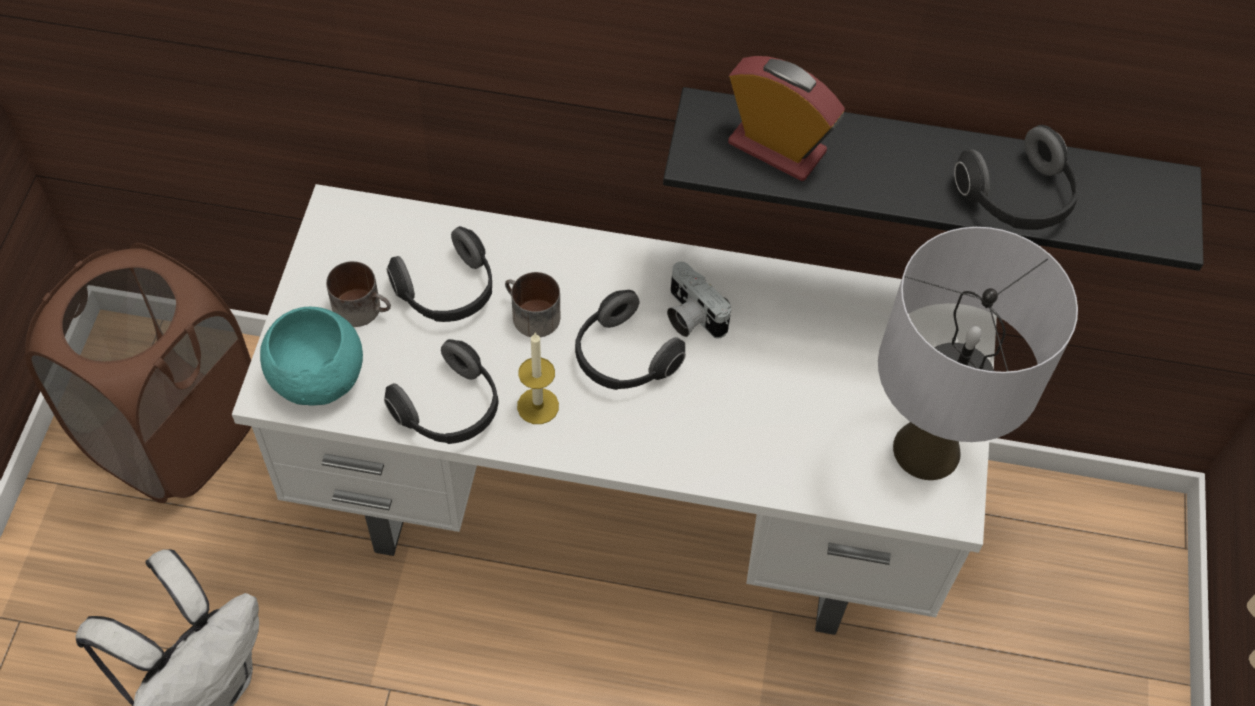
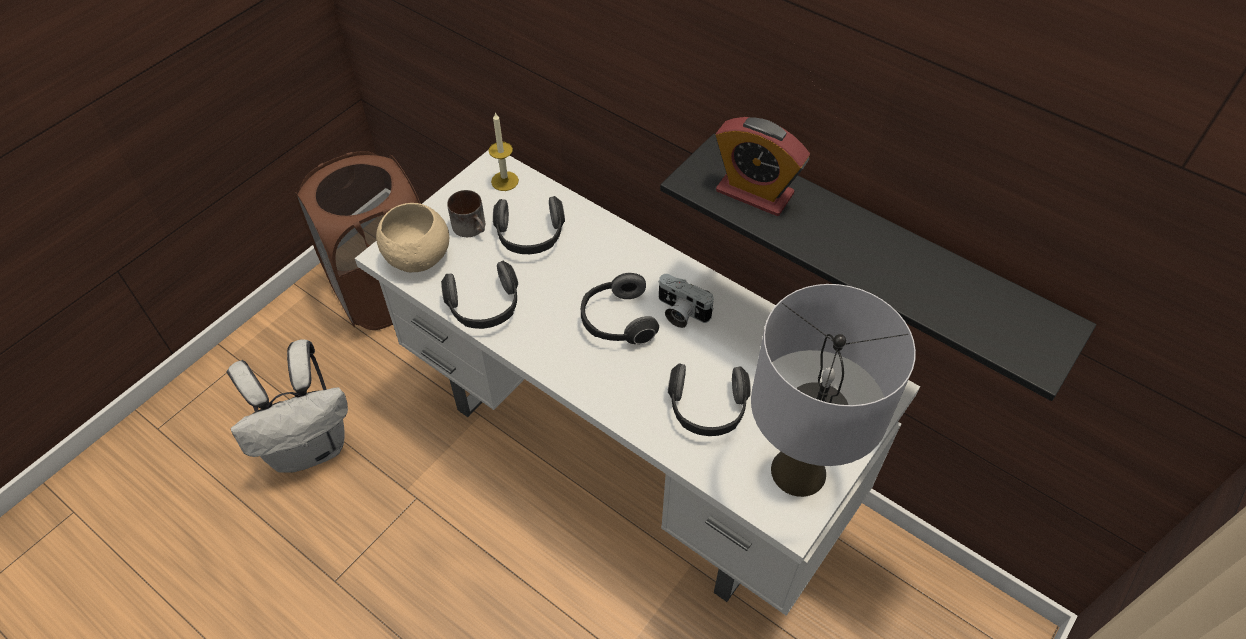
camera: 30 degrees right, 5 degrees down
turquoise bowl [260,307,363,406] -> beige bowl [376,203,449,273]
mug [505,272,560,337] -> none
candle [517,332,559,424] -> candle moved to [489,112,519,191]
camera [667,262,731,339] -> camera turned 45 degrees counterclockwise [658,274,714,328]
alarm clock [728,56,845,181] -> alarm clock turned 150 degrees clockwise [715,117,810,216]
headphones [954,125,1079,230] -> headphones moved to [668,363,751,436]

